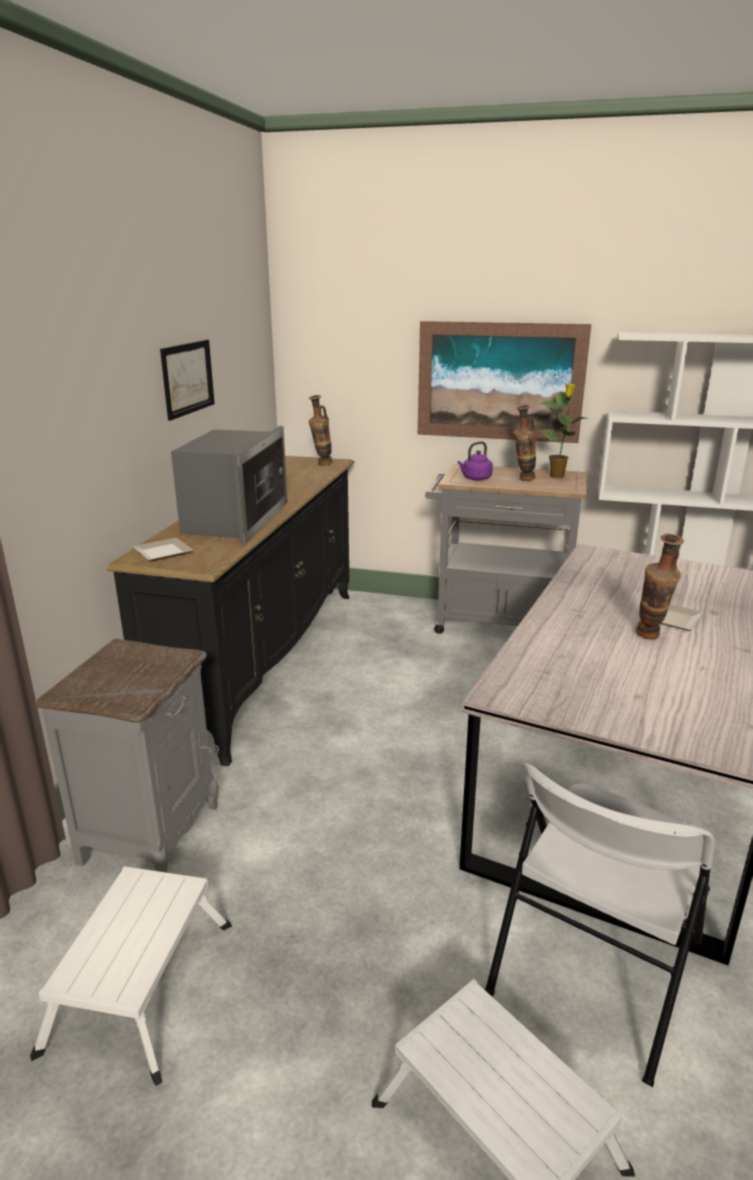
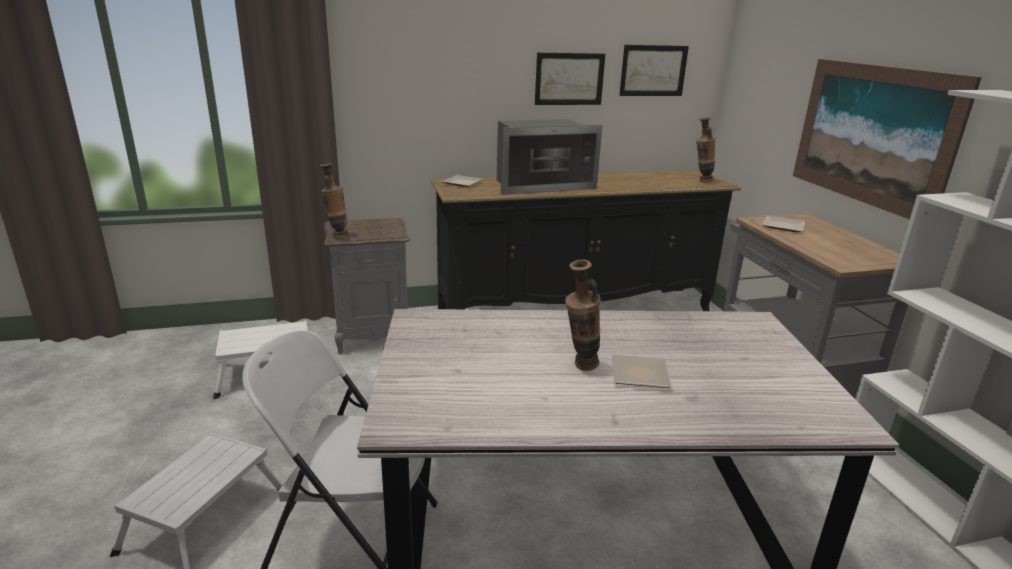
camera: 60 degrees right, 0 degrees up
purple kettle [457,442,493,481] -> plate [763,216,805,232]
vase [513,405,536,481] -> vase moved to [320,164,349,239]
potted plant [540,384,589,478] -> none
none -> picture [619,45,689,96]

